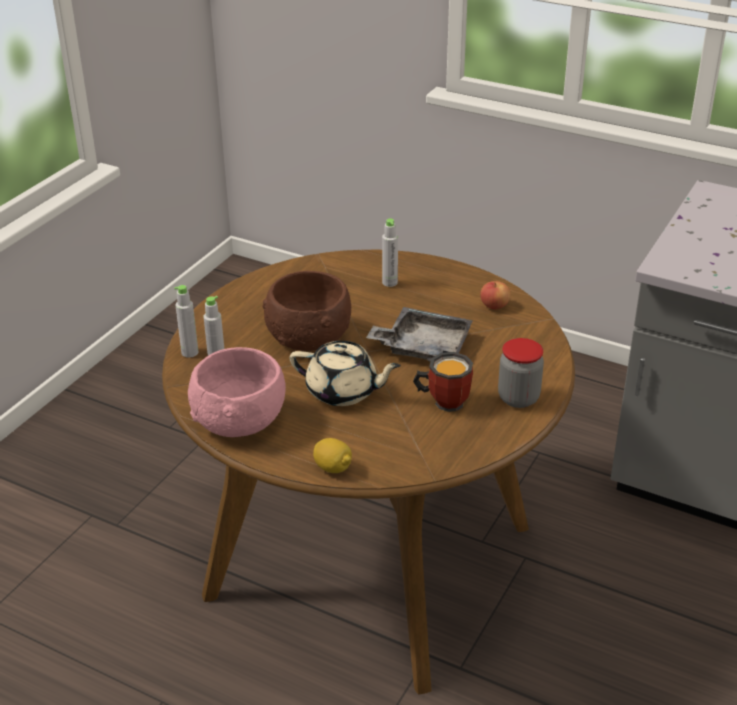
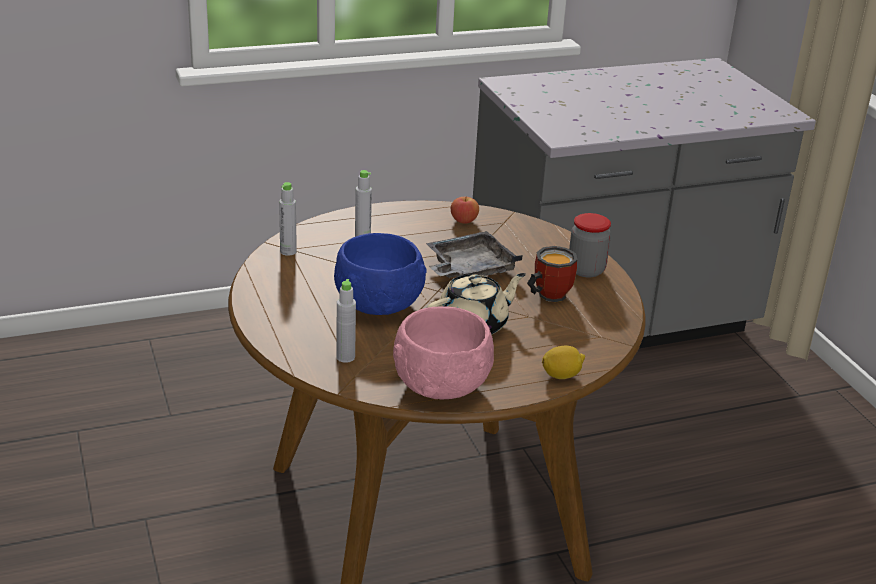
camera: 50 degrees left, 5 degrees down
grey bottle [174,285,198,358] -> grey bottle moved to [279,182,297,256]
brown bowl [262,271,351,351] -> blue bowl [334,233,426,315]

